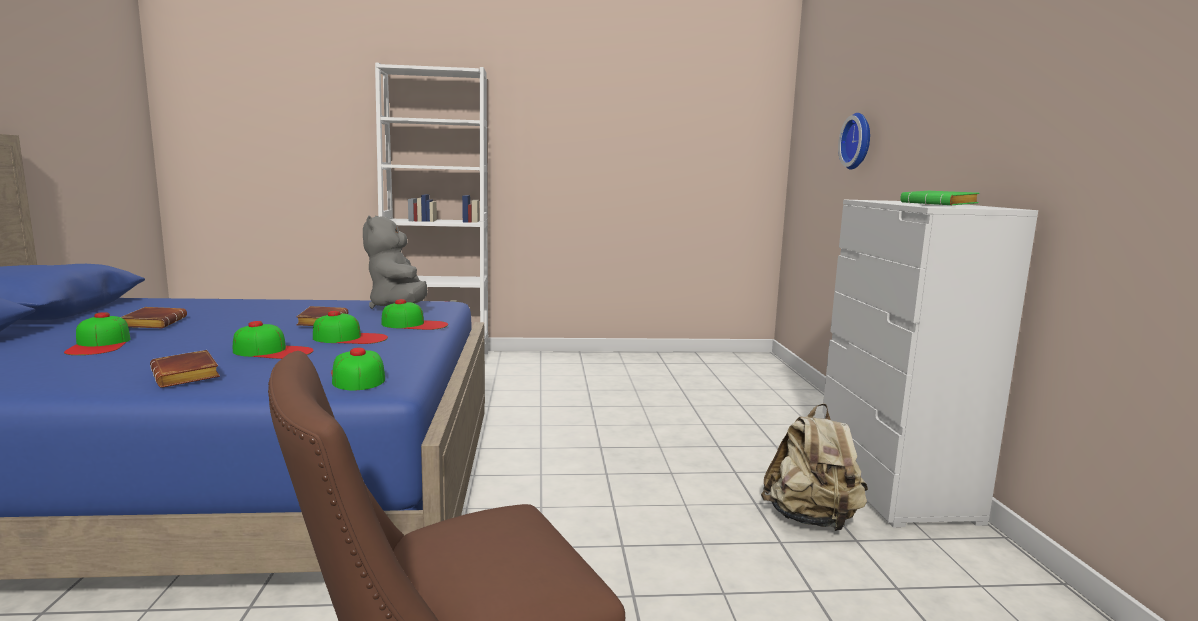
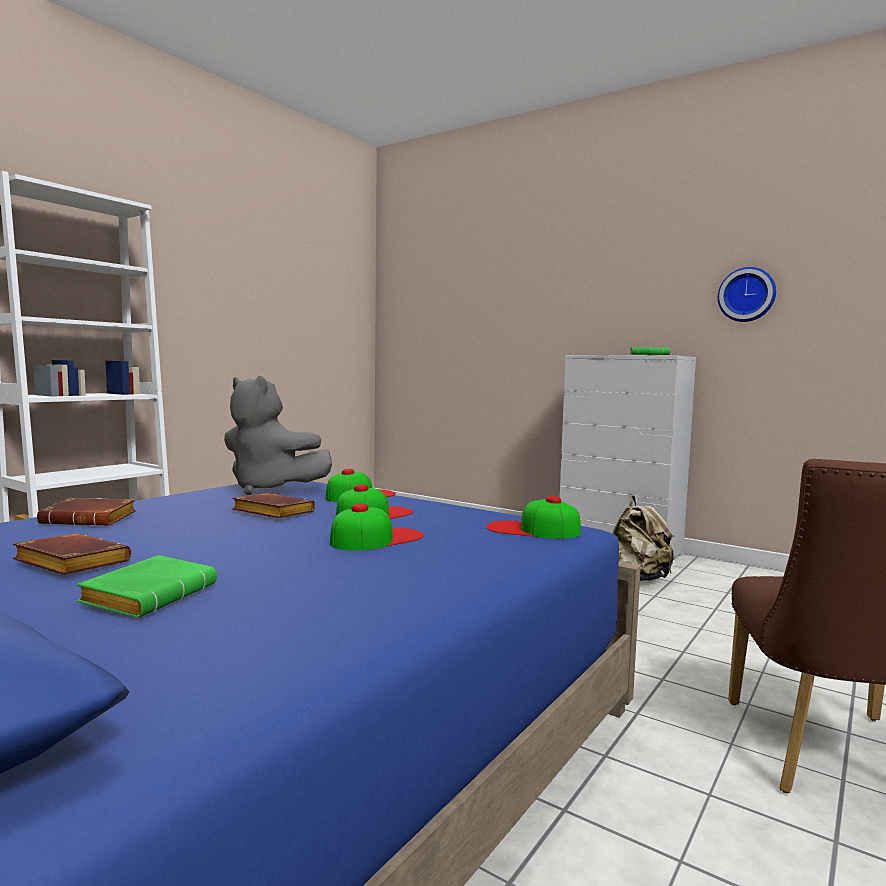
camera: 50 degrees left, 5 degrees down
cap [64,312,131,355] -> green book [77,555,217,618]
brown book [150,350,220,388] -> brown book moved to [37,498,136,526]
wall clock [838,113,870,170] -> wall clock moved to [718,267,776,322]

